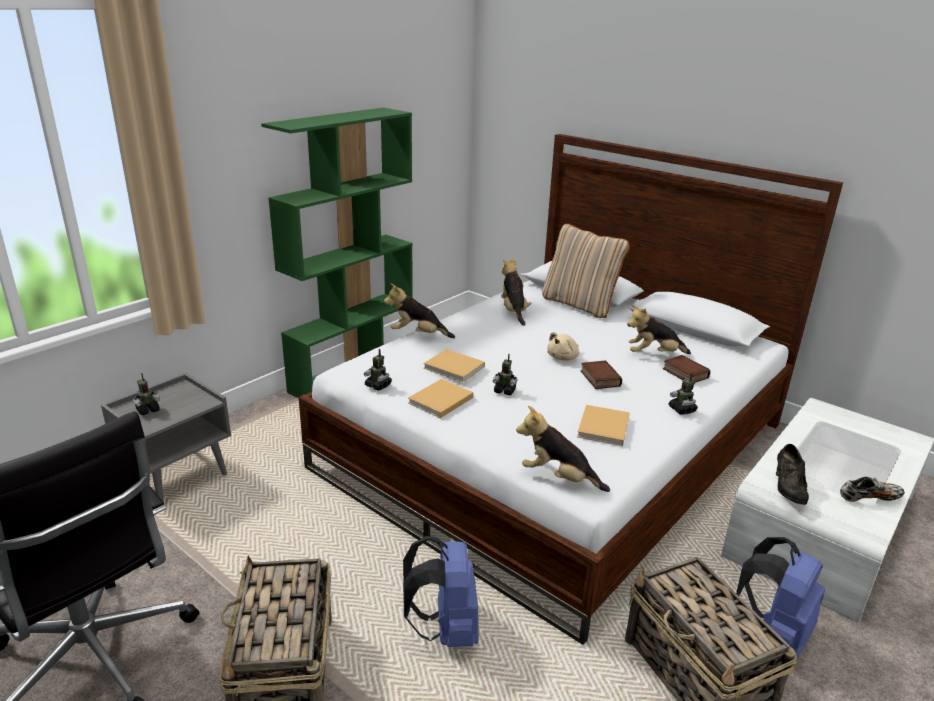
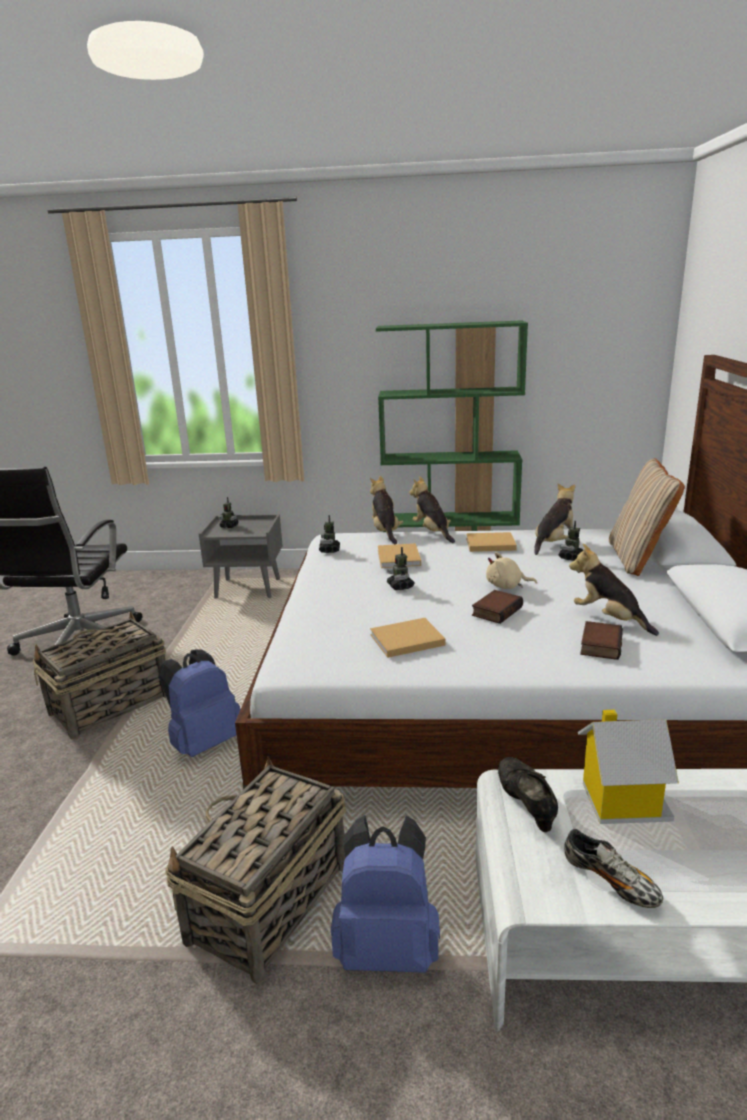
camera: 55 degrees right, 5 degrees down
beige book [408,379,473,418] -> beige book moved to [466,532,517,552]
plush toy [516,405,610,492] -> plush toy moved to [370,476,403,544]
toy robot [668,373,698,415] -> toy robot moved to [558,521,583,561]
black shoe [776,444,809,505] -> black shoe turned 105 degrees clockwise [498,757,558,832]
none -> toy house [578,710,679,824]

